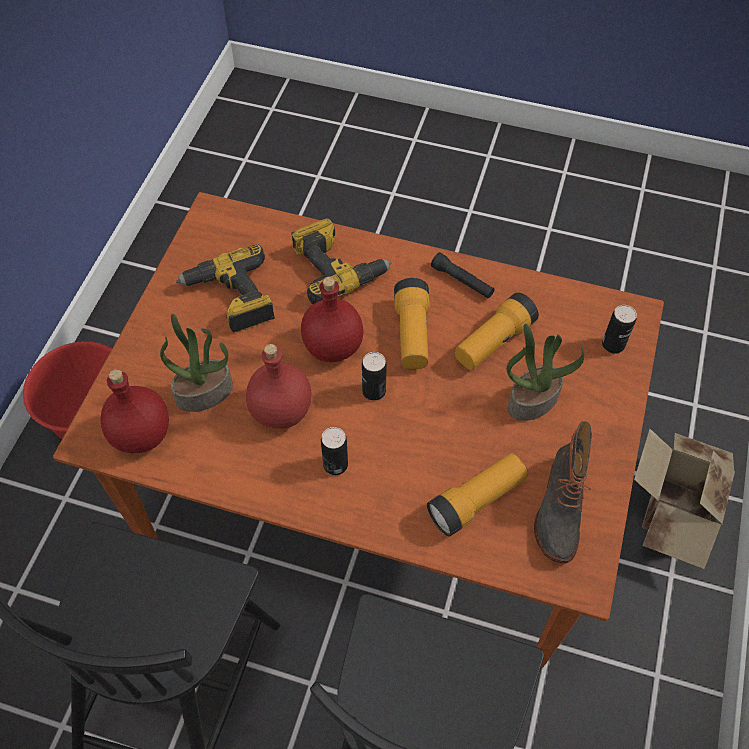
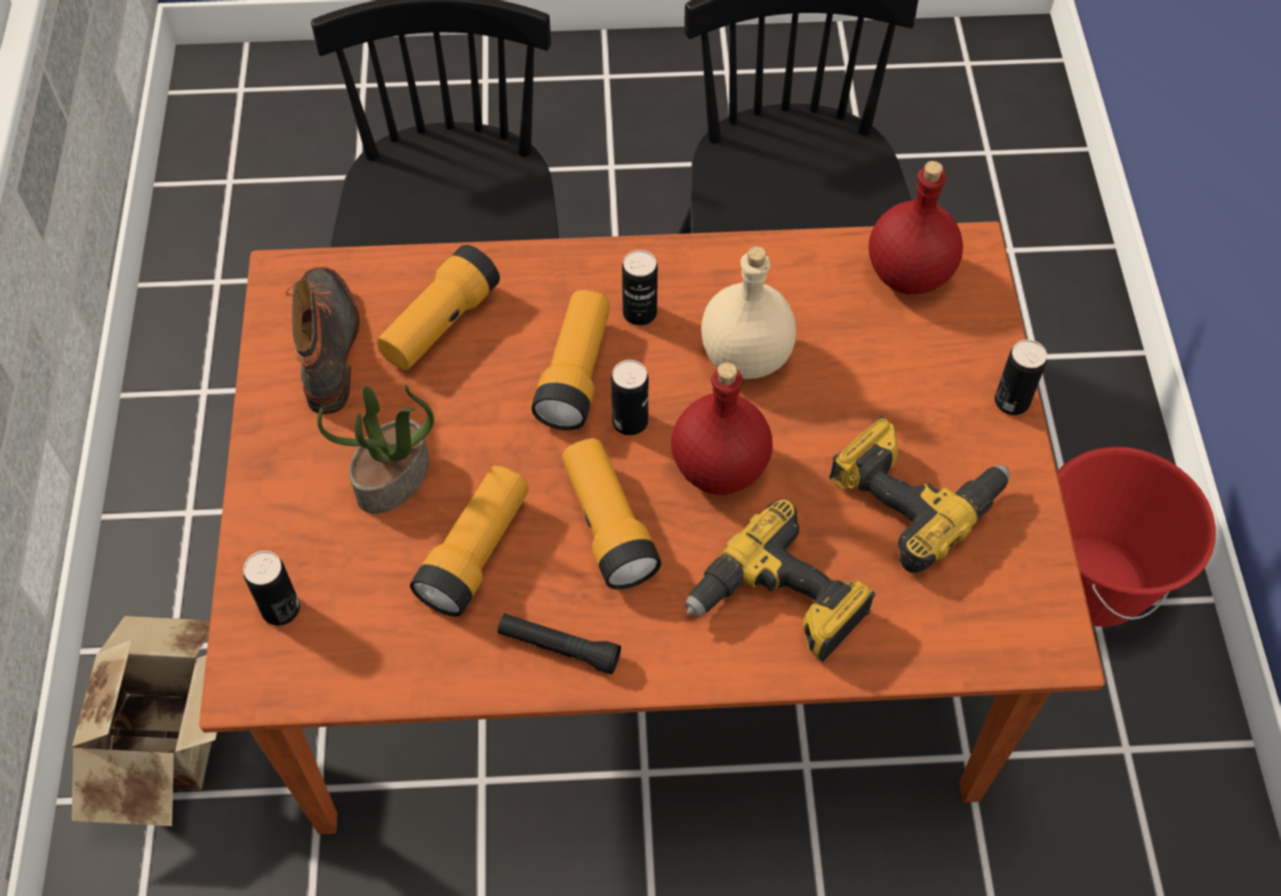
camera: 160 degrees right, 0 degrees up
potted plant [160,314,233,412] -> none
red bottle [246,344,312,429] -> beige bottle [701,246,796,379]
none -> flashlight [532,290,610,430]
none -> can [995,340,1047,415]

